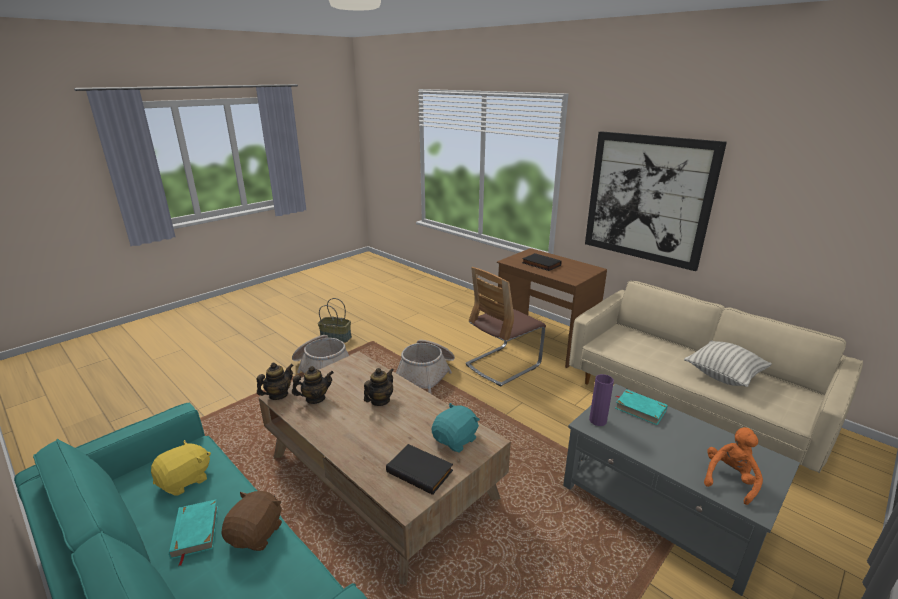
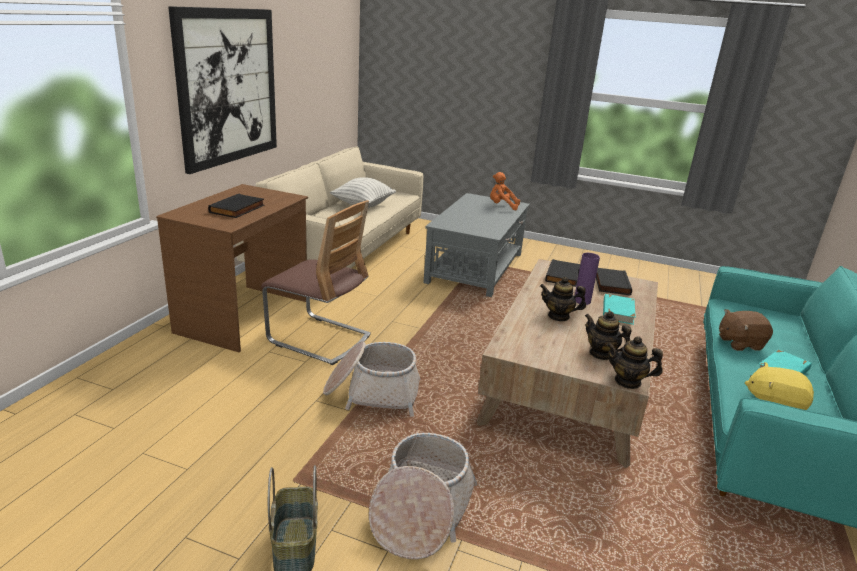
camera: 115 degrees left, 0 degrees up
turquoise plush toy [432,403,480,453] -> black book [545,259,580,287]
purple vase [589,374,614,426] -> purple vase moved to [575,253,600,305]
turquoise book [615,389,668,425] -> turquoise book moved to [603,294,636,325]

